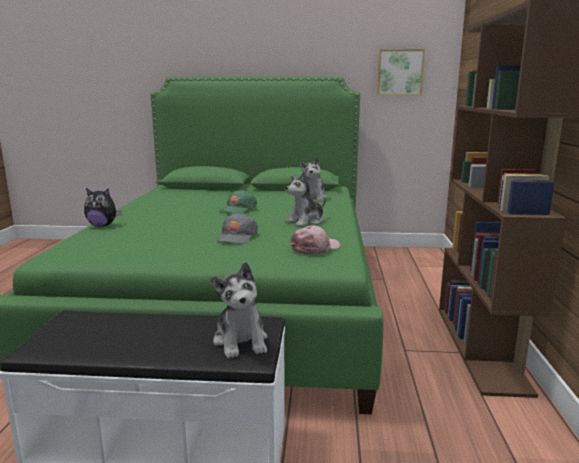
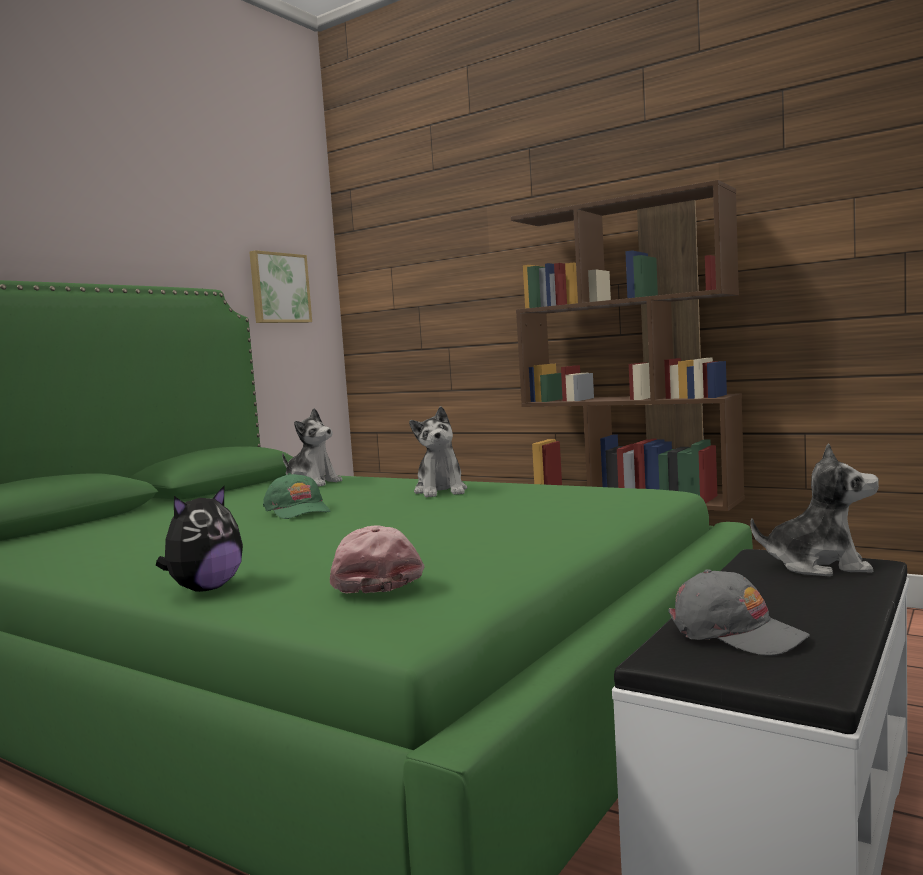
camera: 60 degrees left, 10 degrees down
grey cap [217,213,258,244] -> grey cap moved to [668,569,810,656]
pink cap [290,225,341,254] -> pink cap moved to [330,525,424,593]

